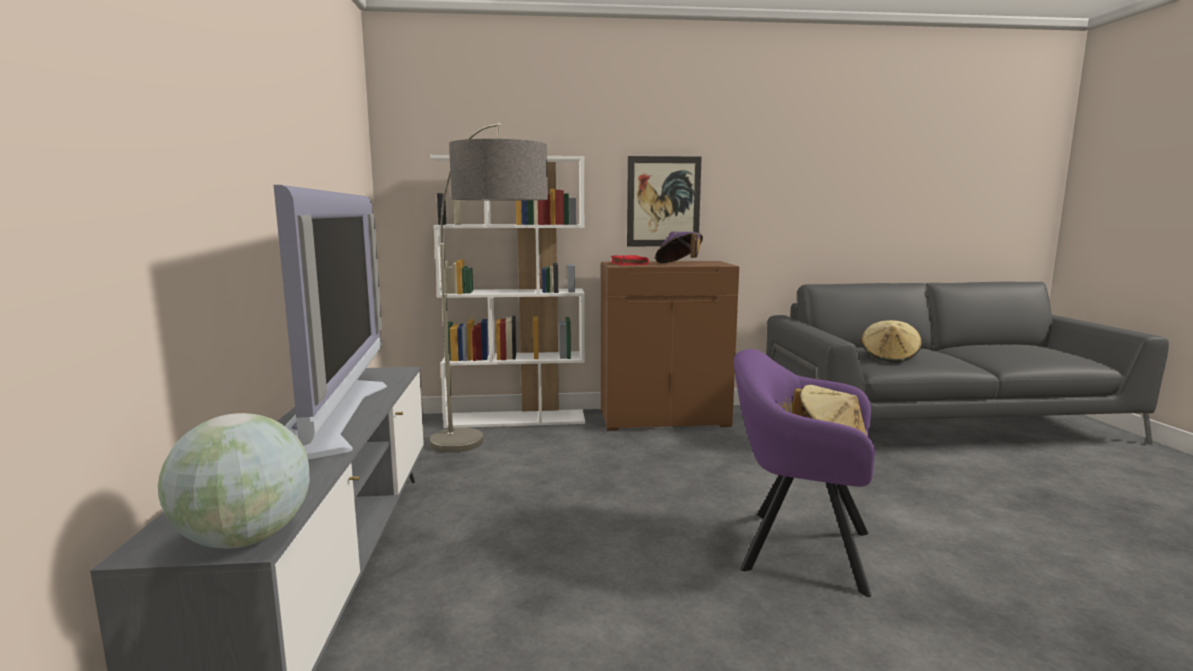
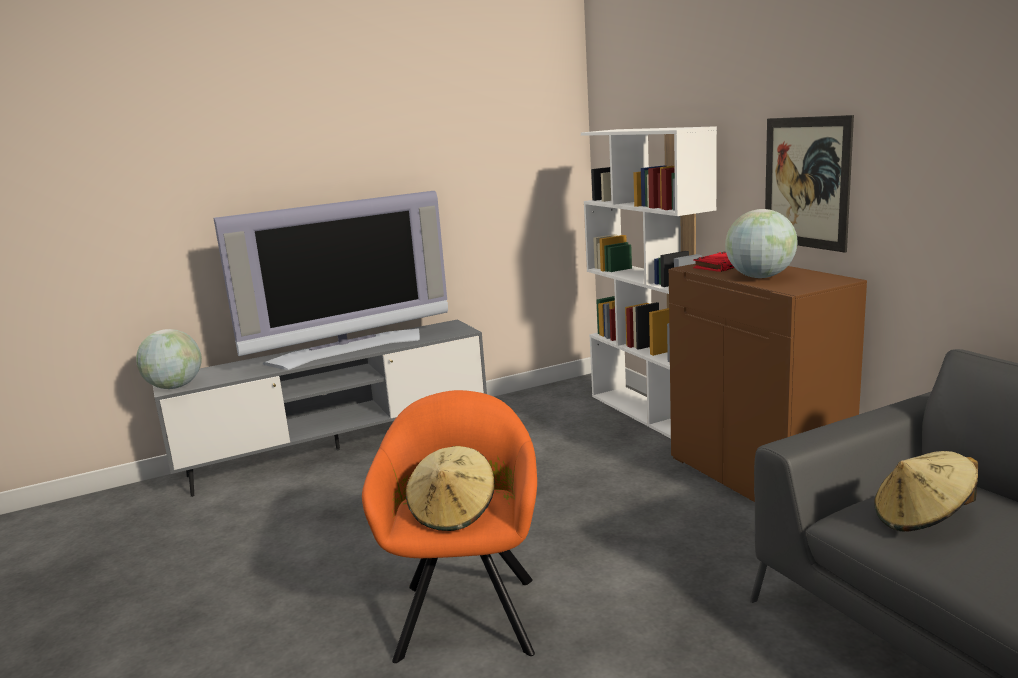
camera: 70 degrees right, 5 degrees up
floor lamp [430,123,548,453] -> none
purple hat [655,232,703,263] -> globe [725,209,798,278]
purple armchair [734,349,875,597] -> orange armchair [362,390,537,663]

